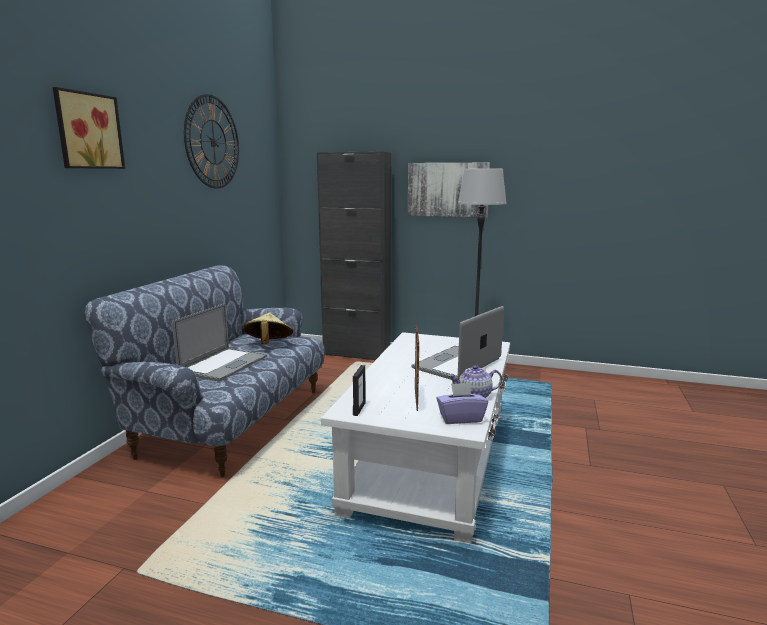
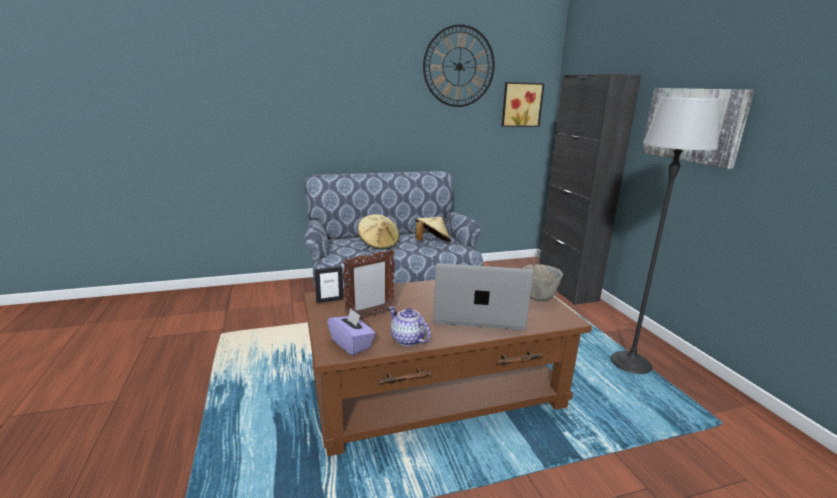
camera: 55 degrees right, 5 degrees up
picture [53,87,125,169] -> picture moved to [502,82,544,127]
laptop [172,304,267,381] -> beige hat [358,214,399,250]
white coffee table [321,332,510,543] -> brown coffee table [304,280,592,456]
none -> grey bowl [523,264,563,301]

